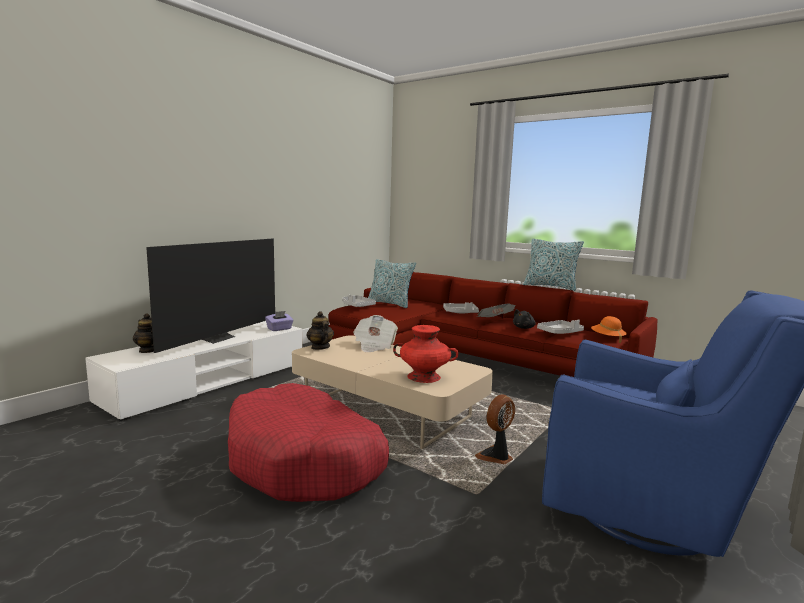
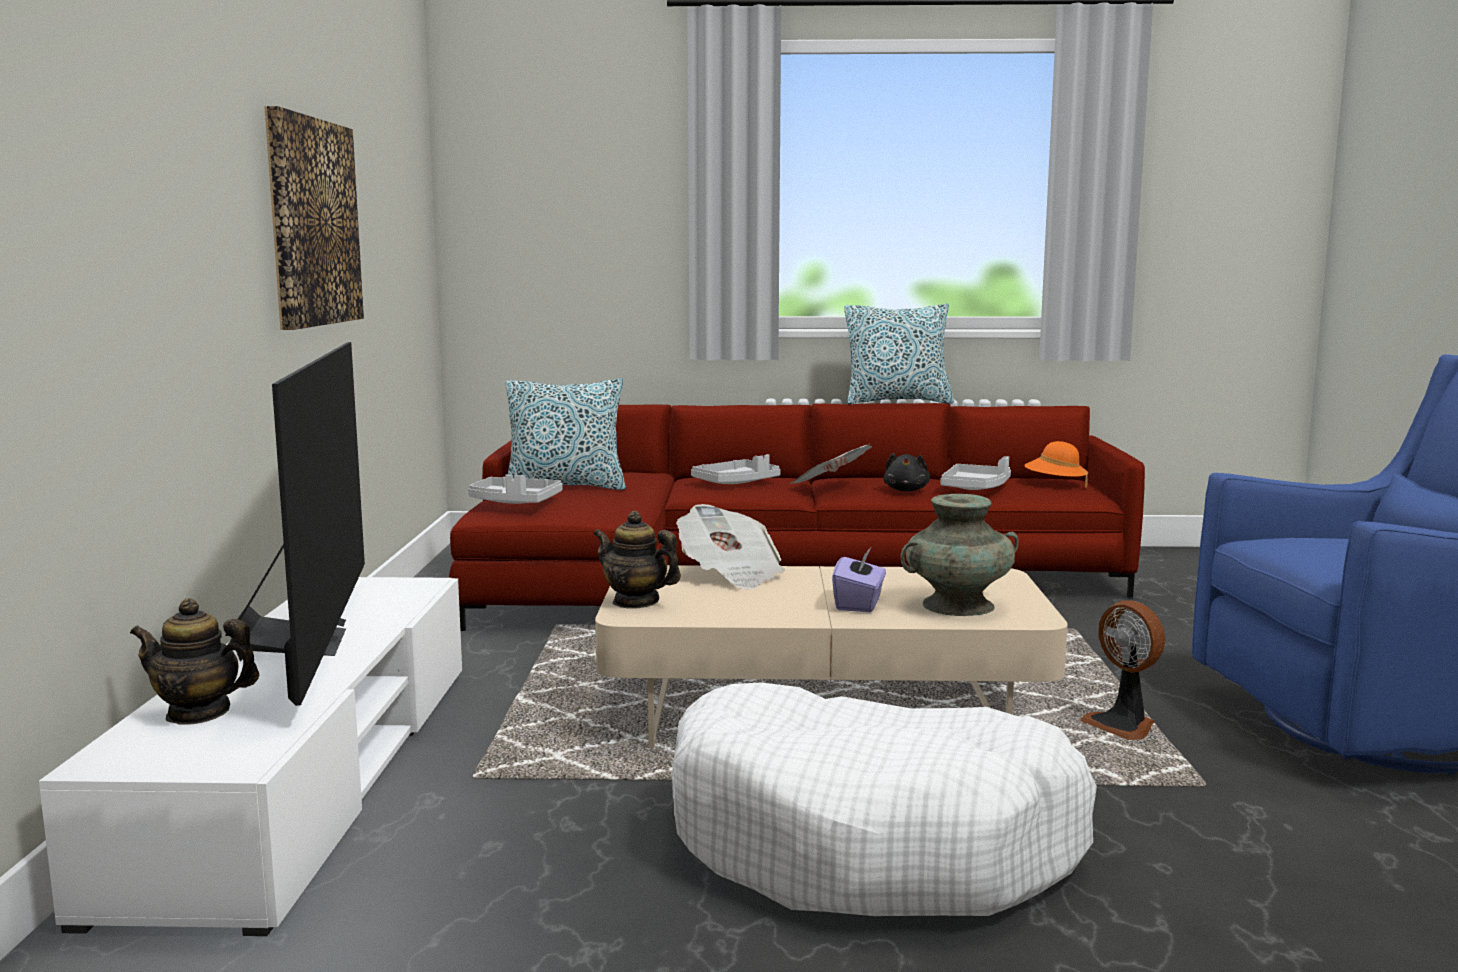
camera: 35 degrees left, 0 degrees up
red dog bed [228,383,389,502] -> white dog bed [672,683,1097,916]
purple tissue box [265,311,294,331] -> purple tissue box moved to [832,548,886,612]
red vase [393,325,459,383] -> turquoise vase [901,494,1018,616]
fan [475,395,515,464] -> fan turned 45 degrees counterclockwise [1080,600,1166,740]
none -> picture [264,106,364,330]

